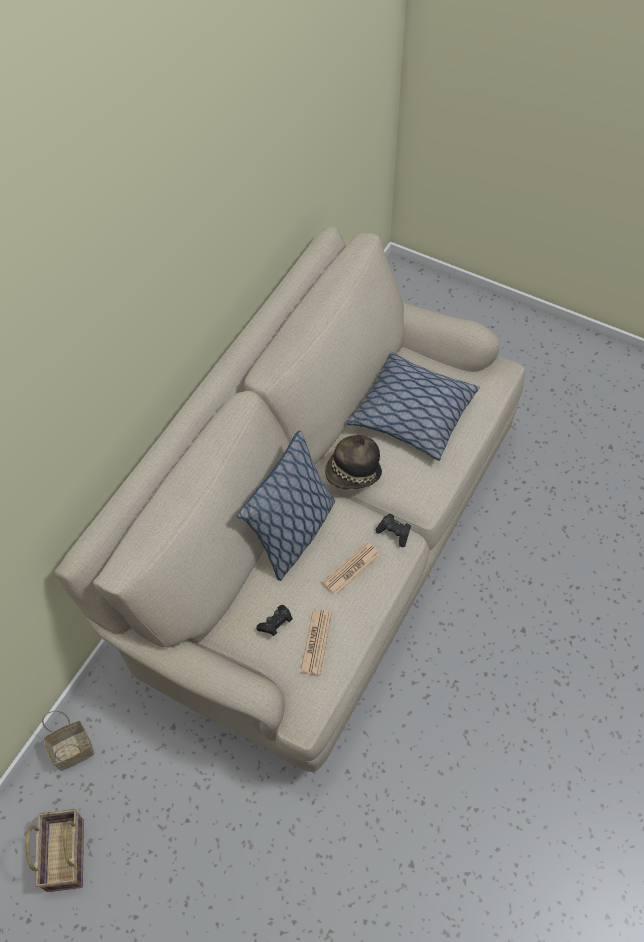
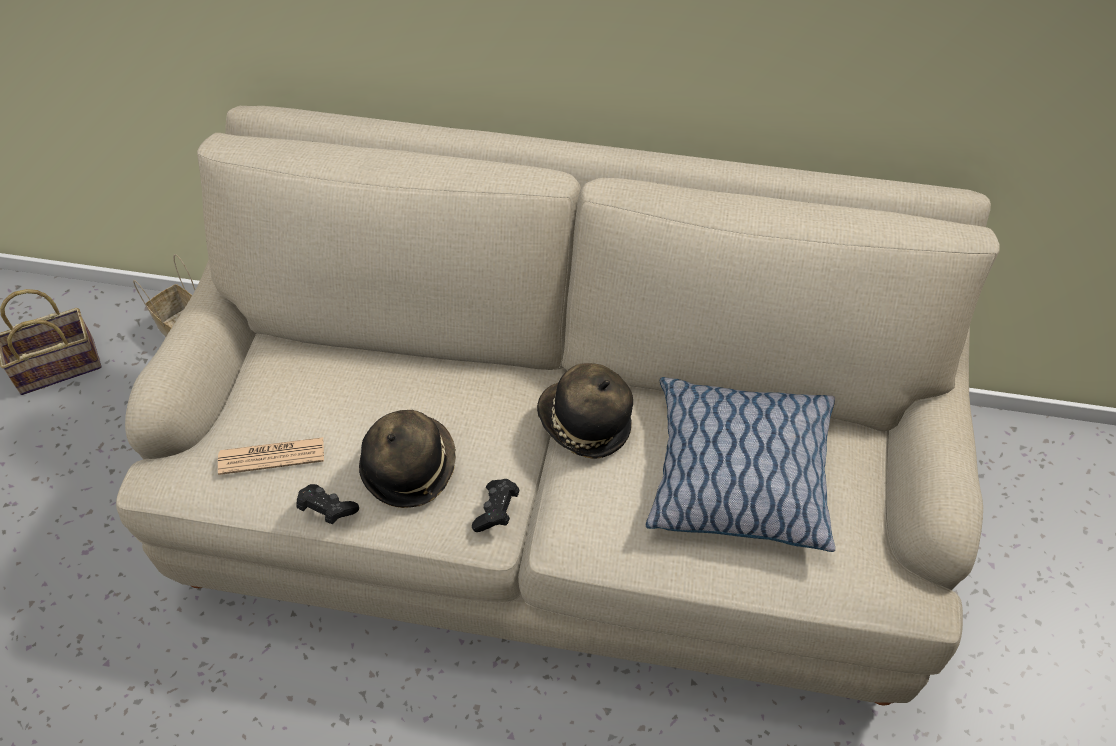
camera: 70 degrees right, 5 degrees down
pillow [237,431,335,581] -> none
black game controller [256,605,293,636] -> black game controller moved to [297,484,359,525]
newspaper [322,542,380,596] -> hat [359,410,456,508]

